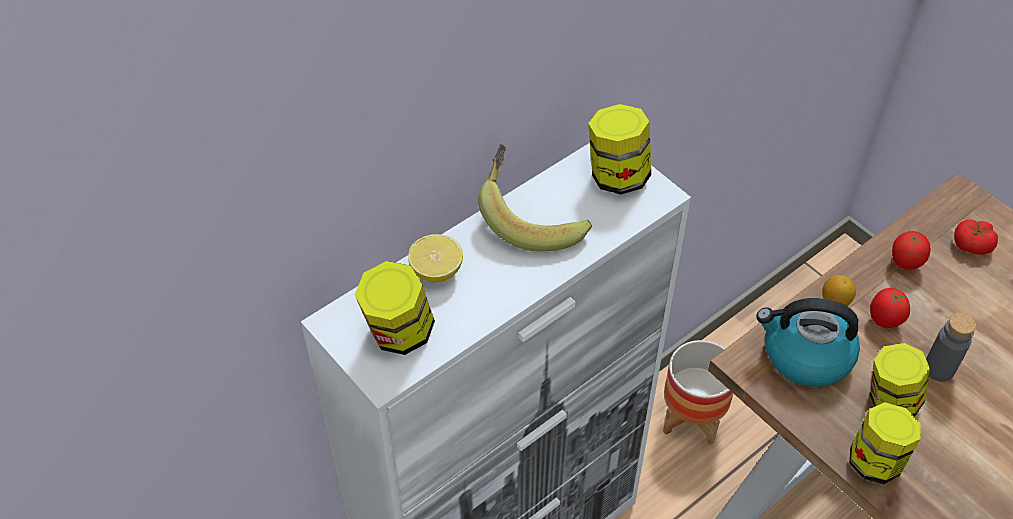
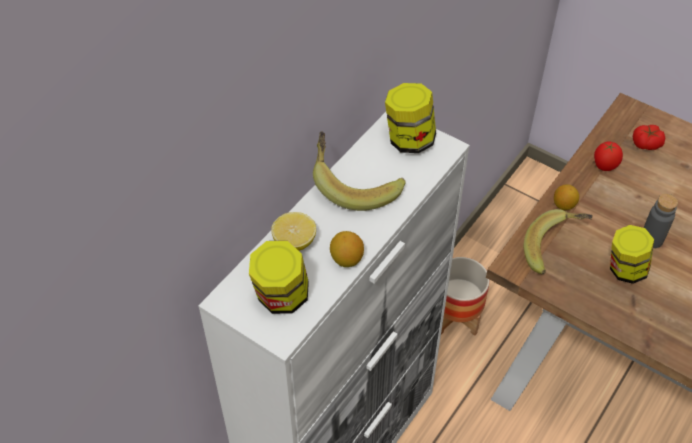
camera: 15 degrees left, 0 degrees up
kettle [756,298,860,387] -> banana [524,209,593,274]
jar [849,402,921,484] -> none
tomato [870,288,910,328] -> none
none -> lemon [330,231,364,267]

